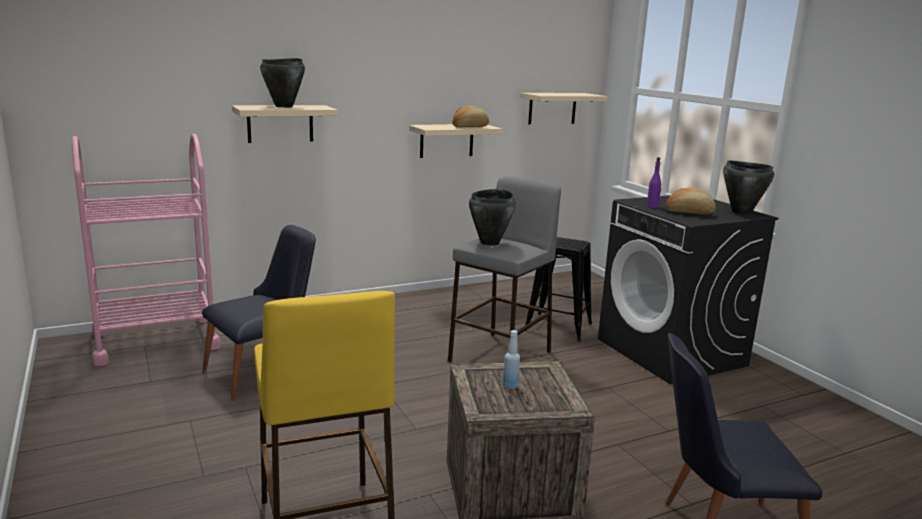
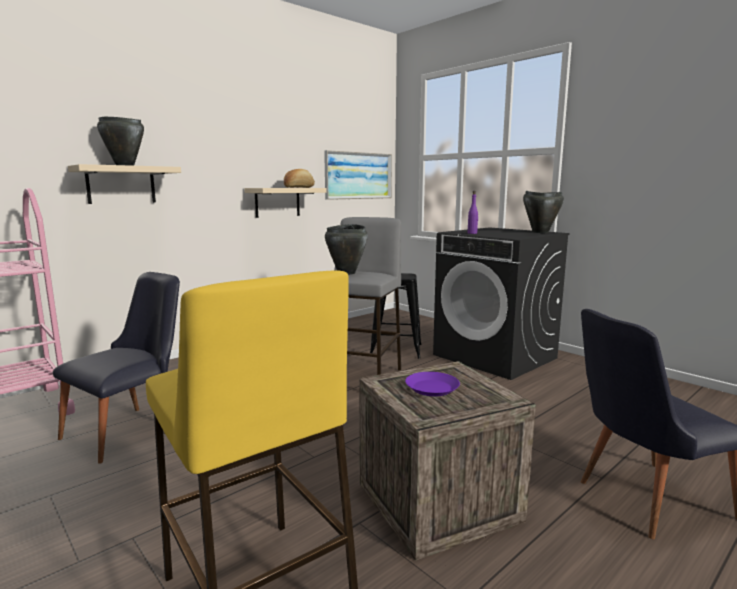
camera: 15 degrees left, 5 degrees down
blue bottle [503,330,520,389] -> purple plate [405,372,460,397]
beige shelf [520,93,608,124] -> picture [324,150,392,200]
bread [665,187,716,215] -> none

